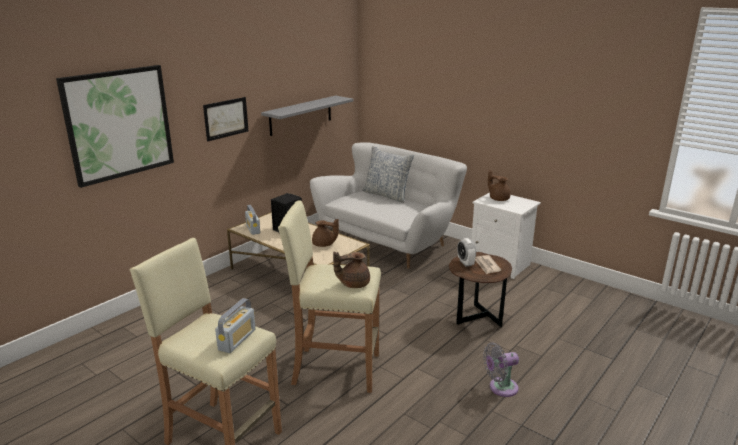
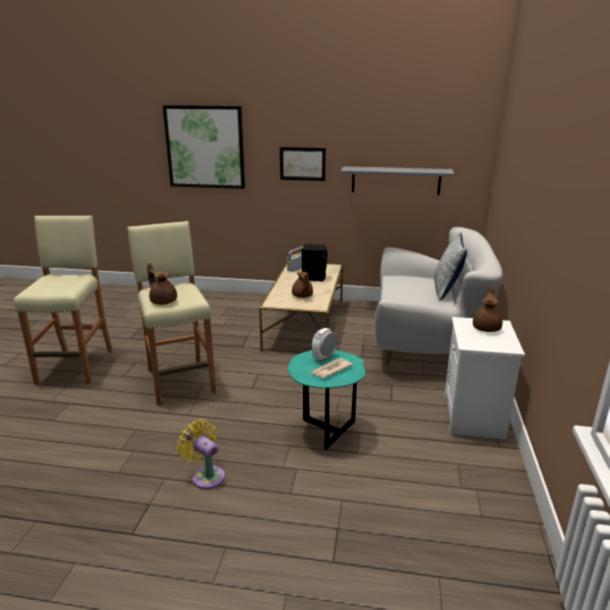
camera: 60 degrees right, 0 degrees up
radio [215,298,256,353] -> none
brown side table [449,252,512,327] -> turquoise side table [288,350,366,450]
grey fan [483,343,519,397] -> yellow fan [177,419,225,489]

